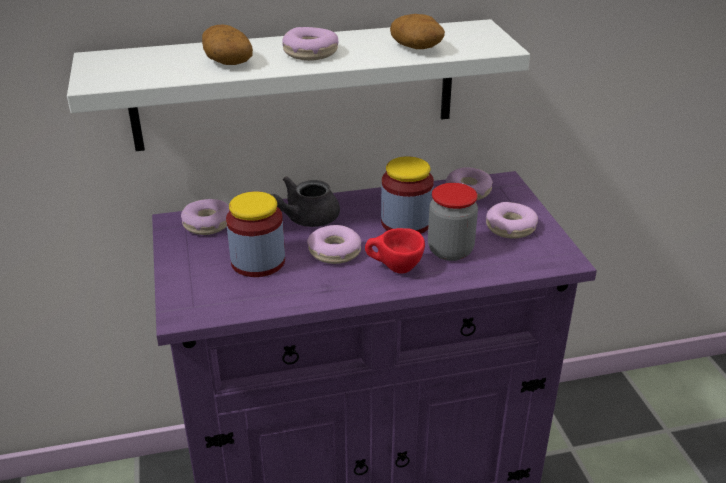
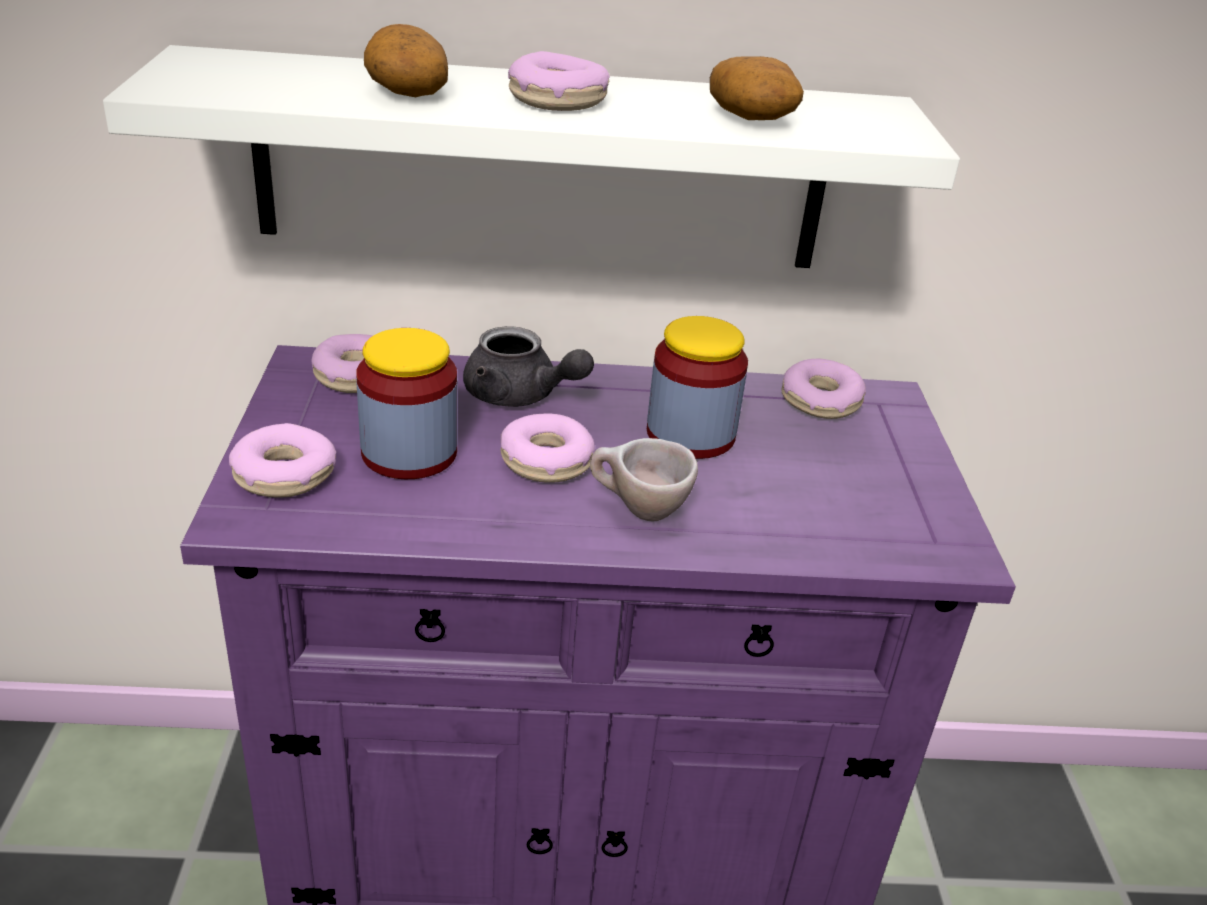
camera: 10 degrees right, 0 degrees up
grey teapot [270,176,340,227] -> grey teapot turned 120 degrees counterclockwise [463,326,594,407]
red cup [365,228,425,273] -> beige cup [590,438,698,521]
jar [428,183,478,261] -> none
donut [486,202,538,238] -> donut moved to [229,423,336,498]

